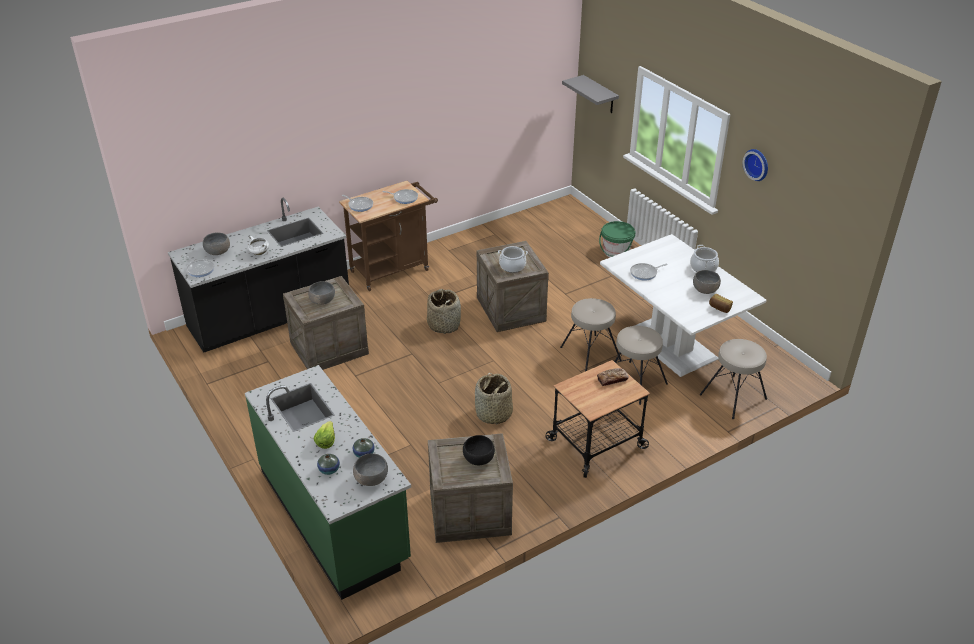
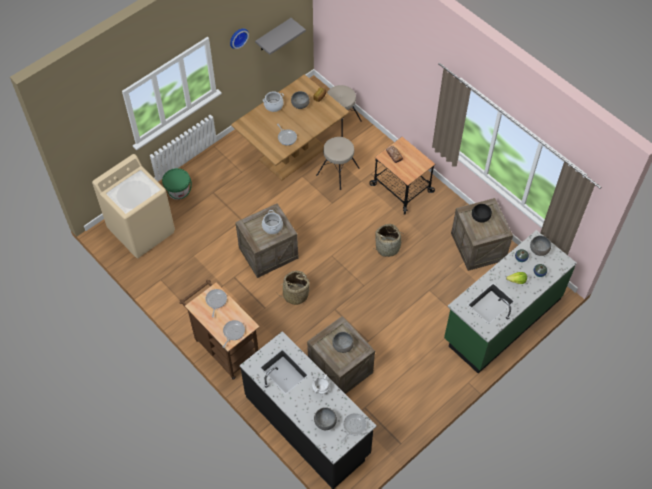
camera: 100 degrees left, 20 degrees up
beige stool [560,298,622,371] -> none
grey shelf [562,75,619,113] -> grey shelf moved to [255,18,306,55]
white dining table [600,234,766,377] -> brown dining table [231,74,349,180]
none -> beige washing machine [92,154,175,258]

